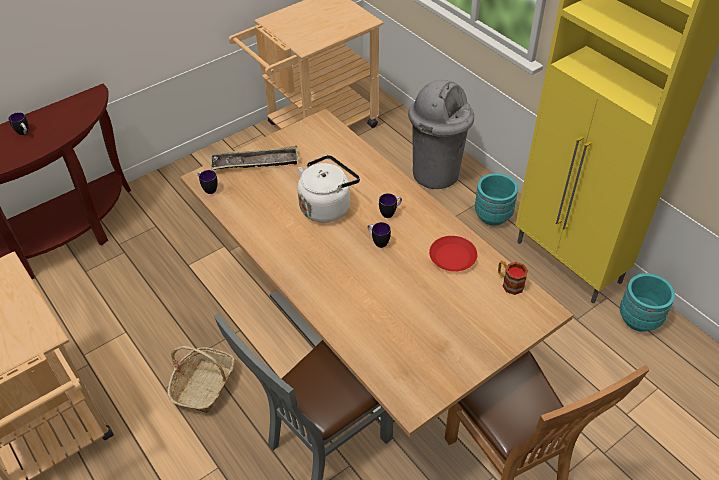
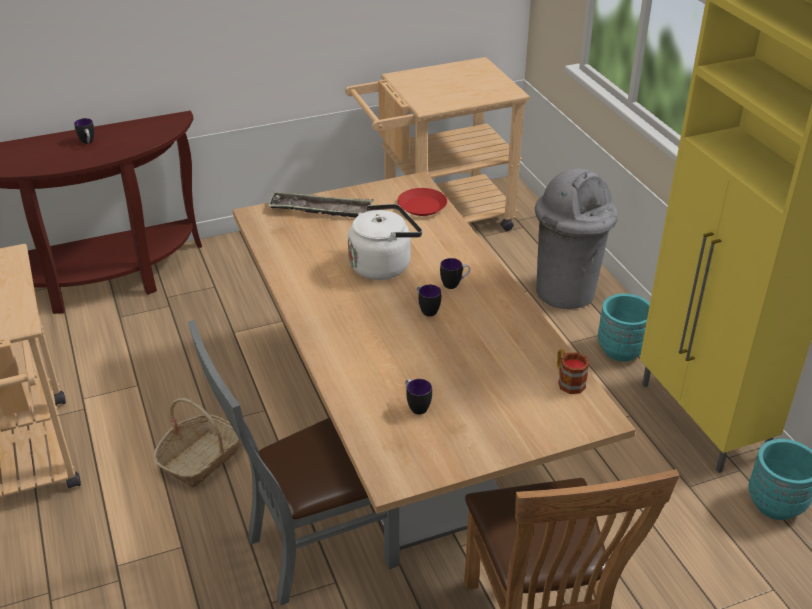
camera: 15 degrees right, 10 degrees down
mug [198,170,218,194] -> mug moved to [405,379,432,415]
red plate [429,236,477,272] -> red plate moved to [397,188,447,216]

